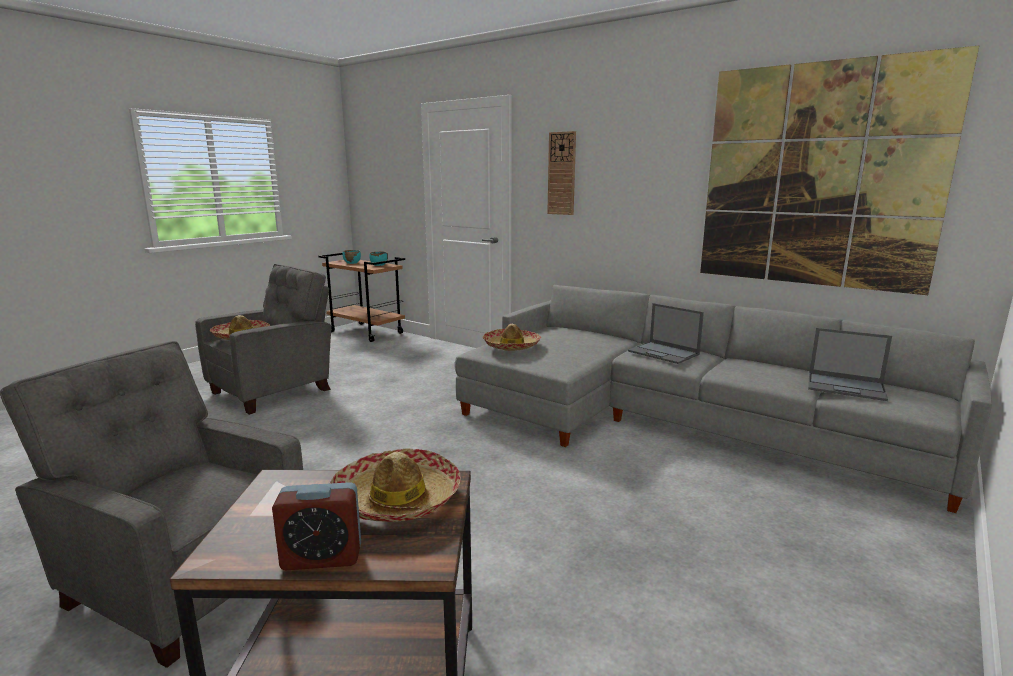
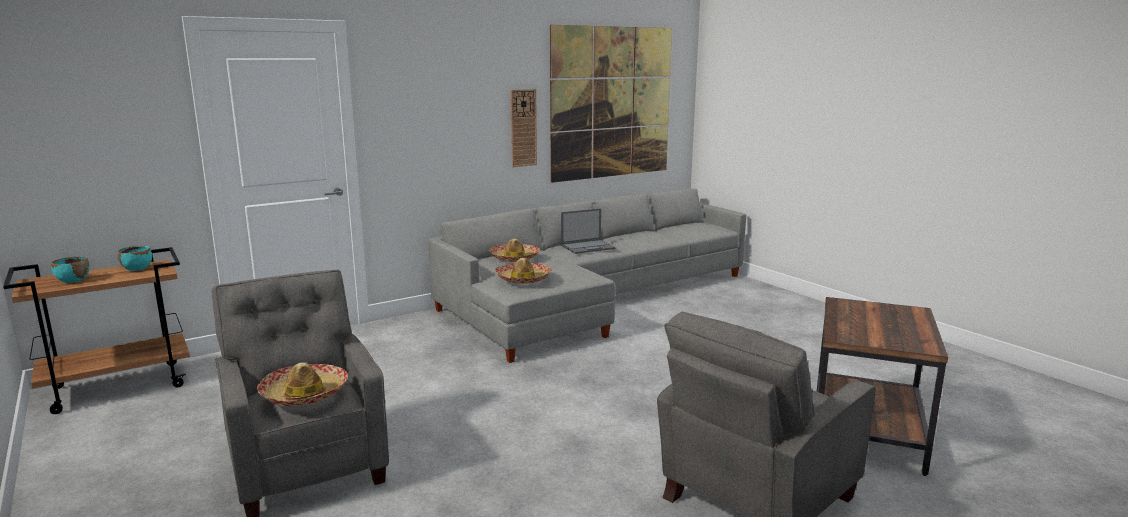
camera: 70 degrees left, 0 degrees up
alarm clock [272,482,361,570] -> none
hat [329,449,461,522] -> hat moved to [490,239,540,262]
wall clock [547,131,576,215] -> wall clock moved to [510,89,537,167]
laptop [808,328,892,401] -> none

